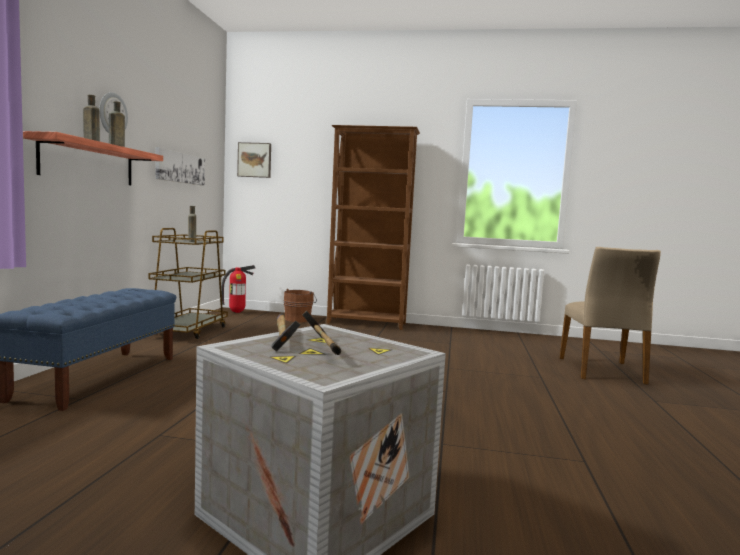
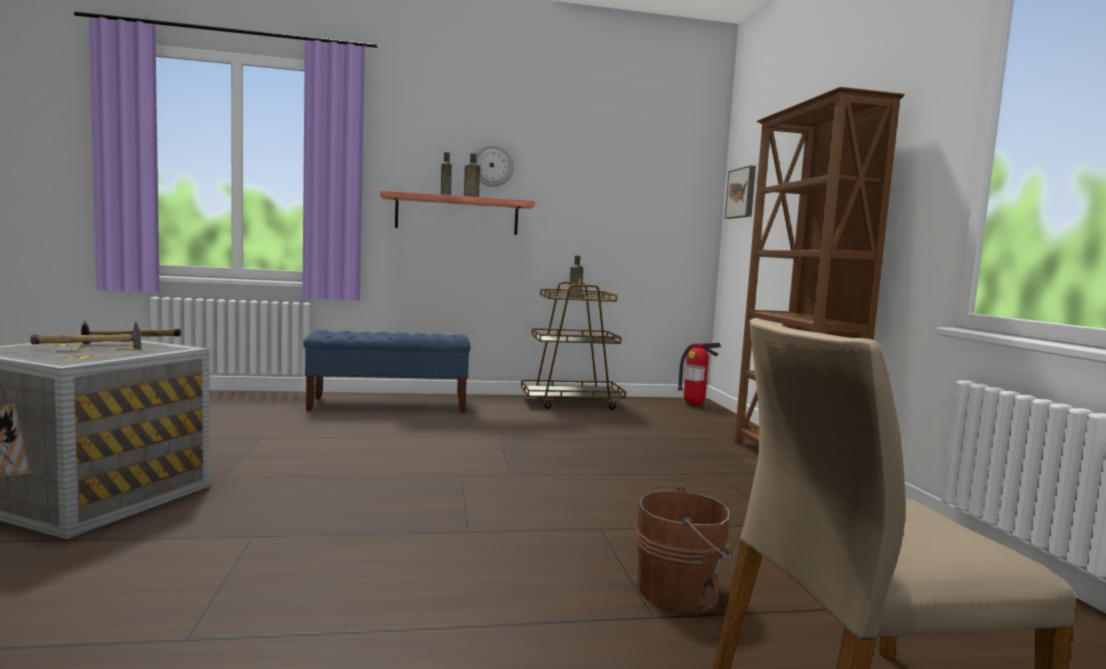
camera: 70 degrees right, 0 degrees up
picture [155,147,205,186] -> none
brown bucket [283,289,317,322] -> brown bucket moved to [636,486,732,610]

